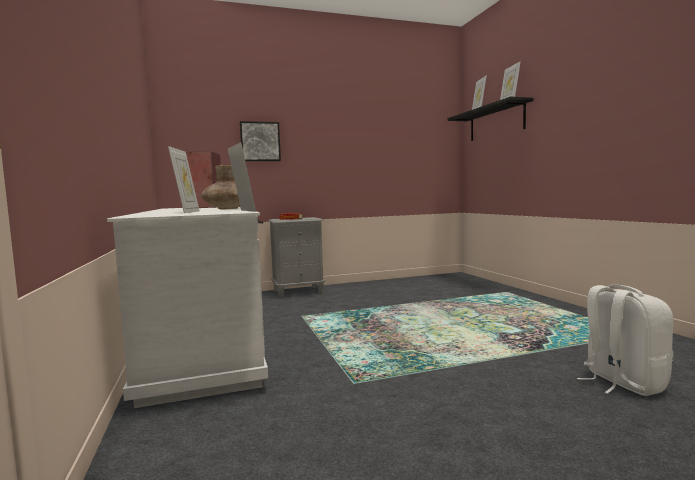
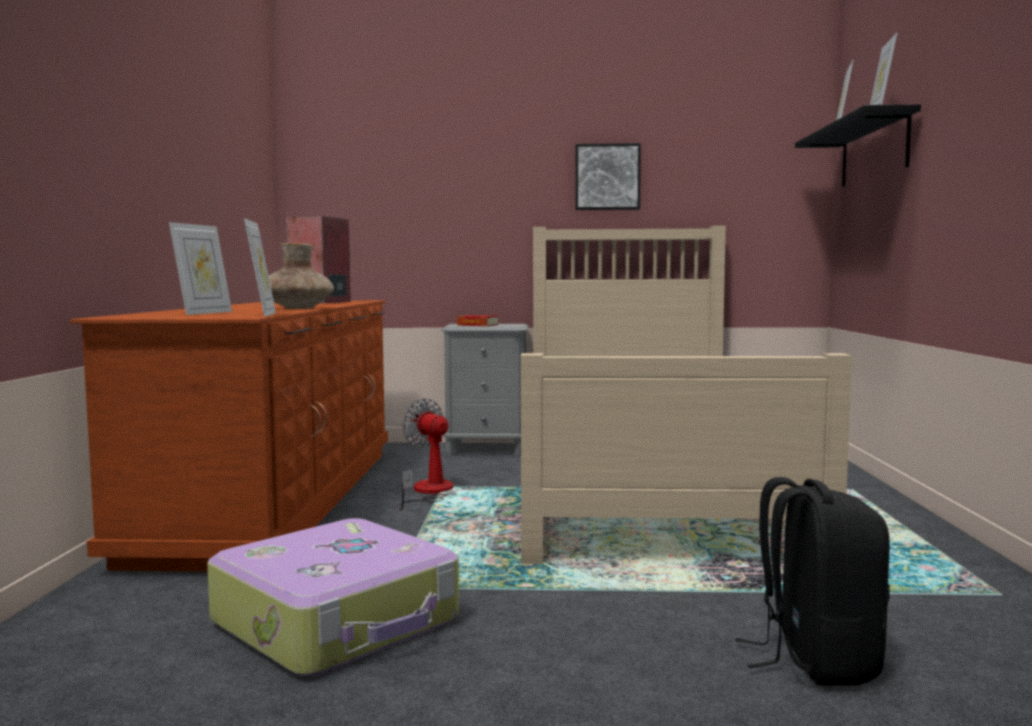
camera: 20 degrees right, 0 degrees up
white dresser [107,207,268,408] -> brown dresser [71,300,388,572]
picture [240,121,281,161] -> picture moved to [575,143,641,210]
white backpack [577,285,673,396] -> black backpack [736,477,890,685]
none -> suitcase [207,518,459,677]
none -> fan [398,398,454,510]
none -> beige bed [521,226,852,564]

